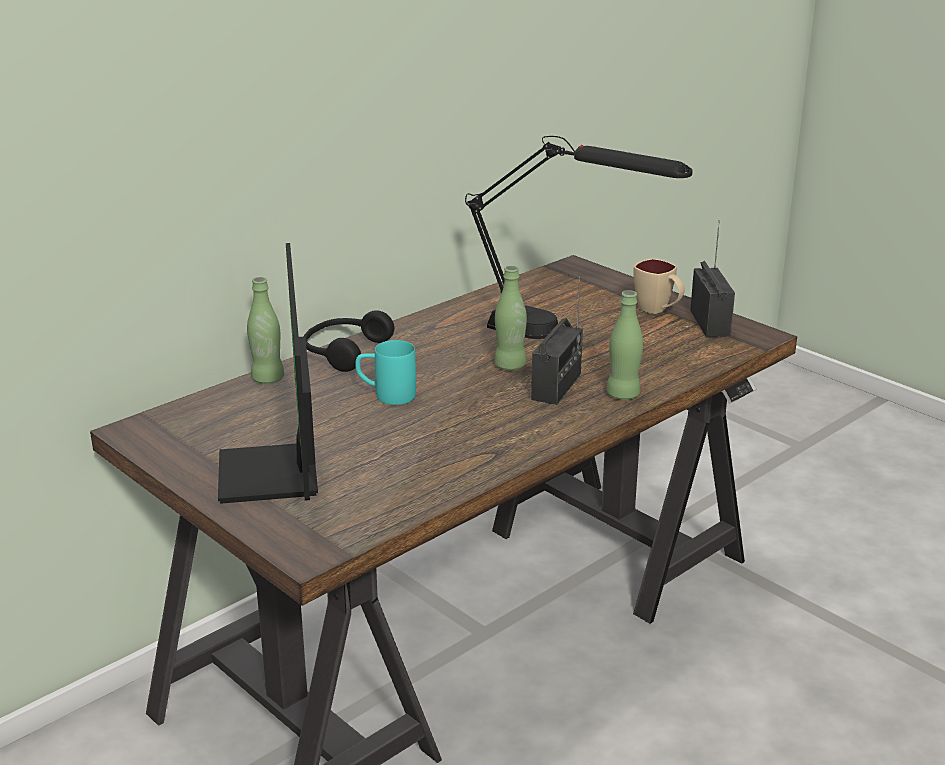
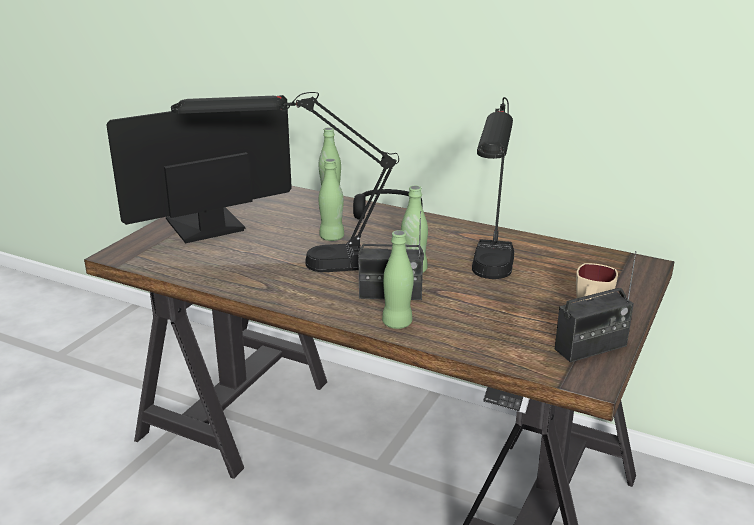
camera: 70 degrees right, 0 degrees up
turquoise mug [355,340,416,405] -> green bottle [319,158,344,241]
none -> black table lamp [171,92,399,272]

